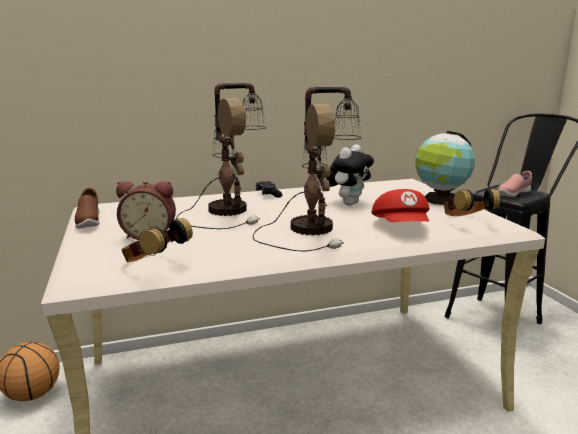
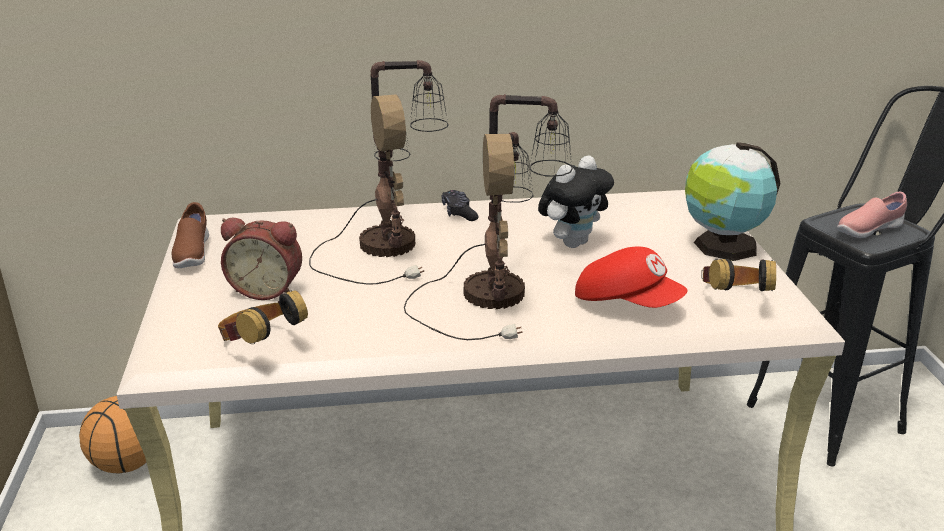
camera: 10 degrees right, 10 degrees up
red cap [372,189,429,222] -> red cap turned 60 degrees counterclockwise [575,247,688,308]

